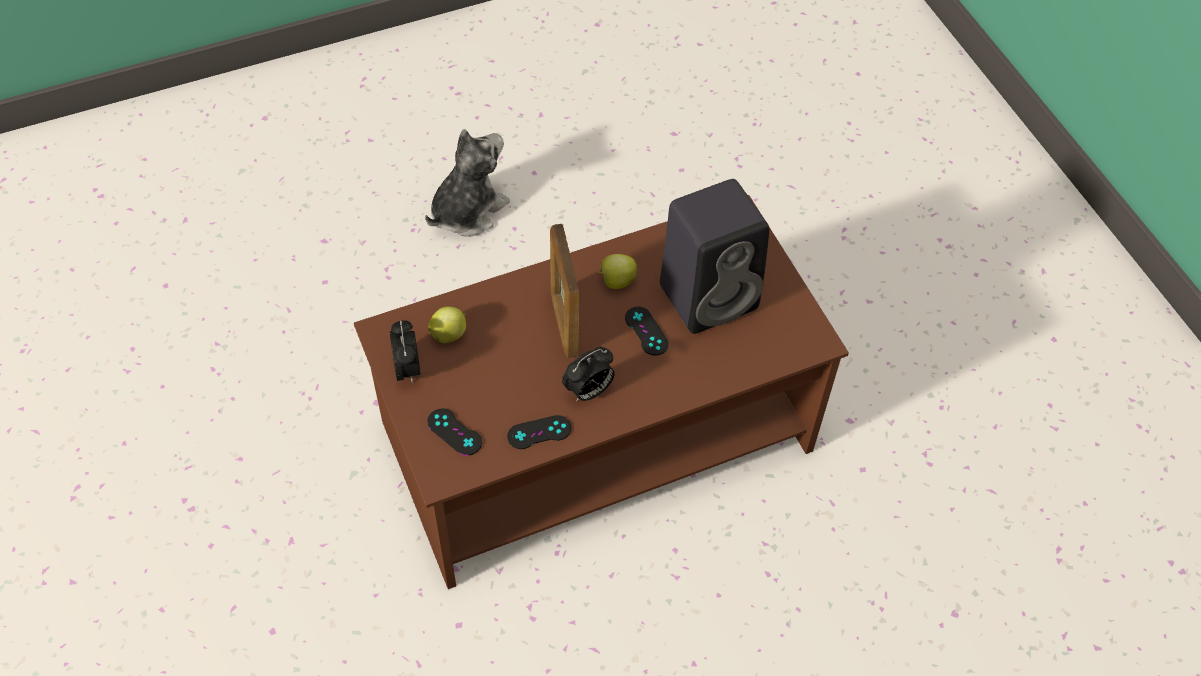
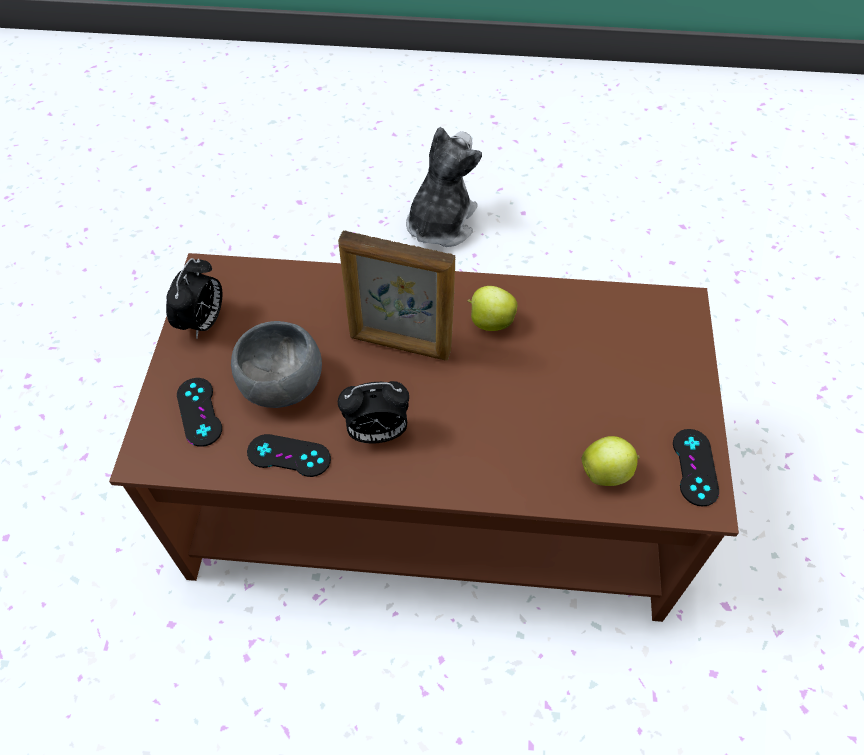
camera: 30 degrees right, 0 degrees up
plush toy [425,129,510,237] -> plush toy turned 45 degrees counterclockwise [406,127,482,247]
apple [428,306,466,343] -> apple moved to [582,436,640,486]
picture frame [550,224,579,358] -> picture frame turned 90 degrees counterclockwise [338,230,455,360]
black game controller [625,307,669,356] -> black game controller moved to [673,429,719,507]
black speaker [660,179,769,334] -> none
none -> grey bowl [231,321,322,408]

